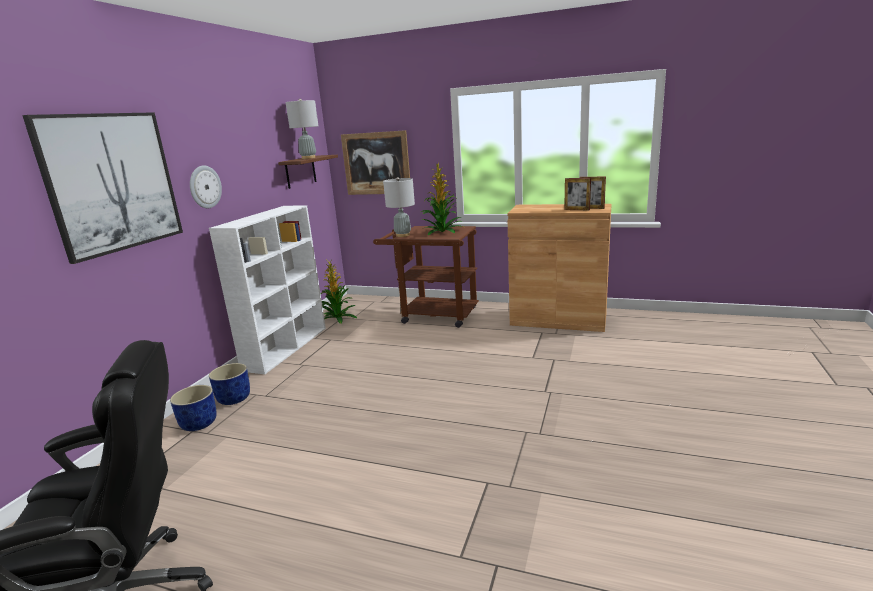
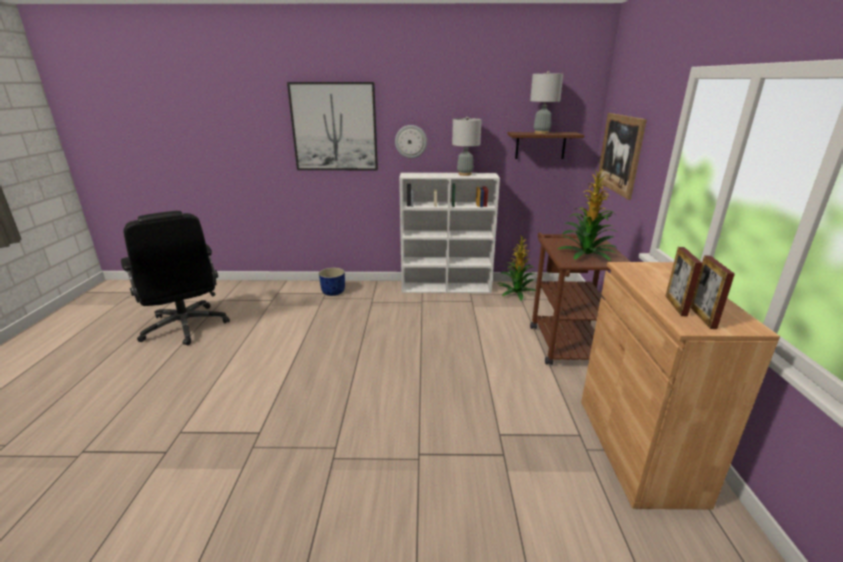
camera: 70 degrees right, 5 degrees up
blue planter [209,363,250,405] -> none
grey table lamp [383,177,415,237] -> grey table lamp moved to [452,117,482,176]

